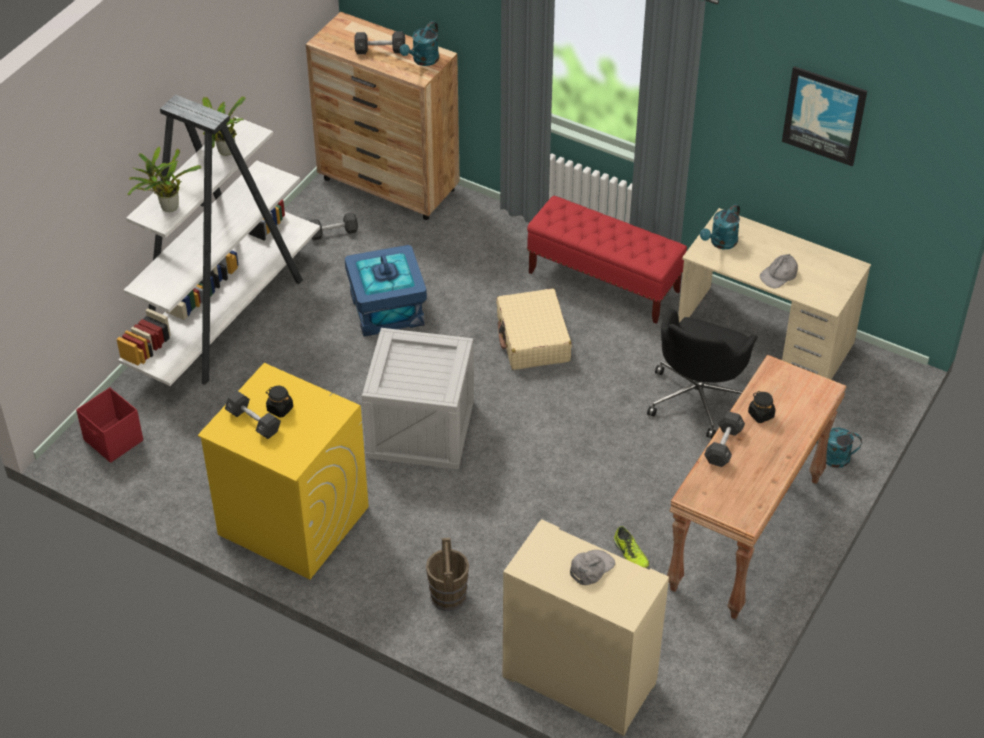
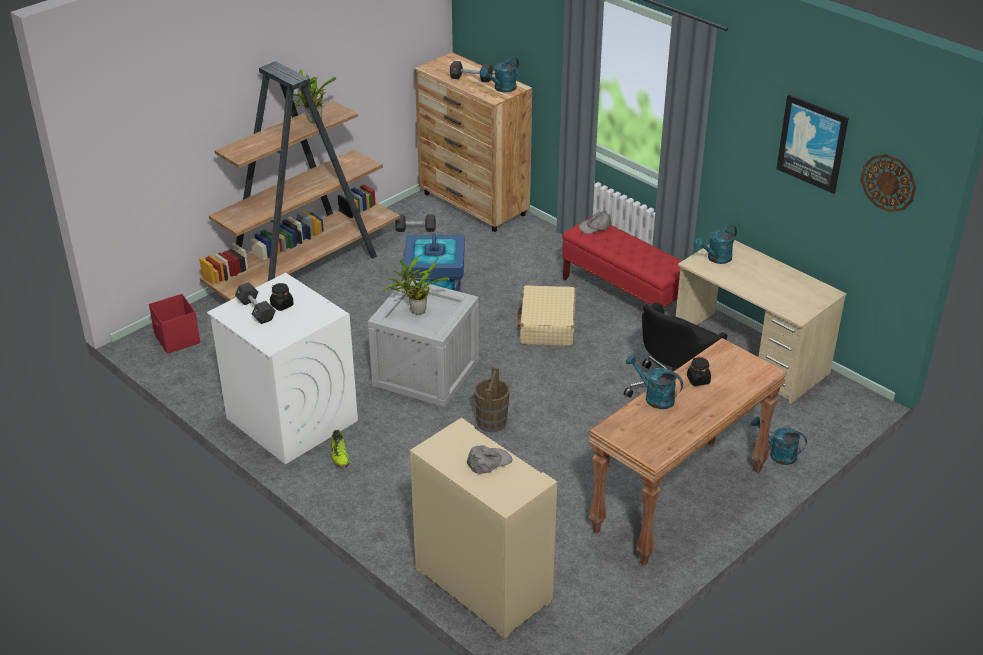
camera: 15 degrees right, 10 degrees down
white bookcase [117,95,320,386] -> brown bookcase [199,61,400,301]
potted plant [128,146,202,212] -> potted plant moved to [382,257,449,315]
yellow washing machine [198,363,369,579] -> white washing machine [207,273,358,465]
brown bucket [426,538,469,611] -> brown bucket moved to [474,367,510,432]
shoe [614,526,649,568] -> shoe moved to [331,430,349,467]
black dumbbell [704,411,745,467] -> turquoise watering can [626,354,683,409]
grey cap [760,254,798,288] -> grey cap moved to [579,211,612,234]
none -> wall clock [861,154,916,212]

